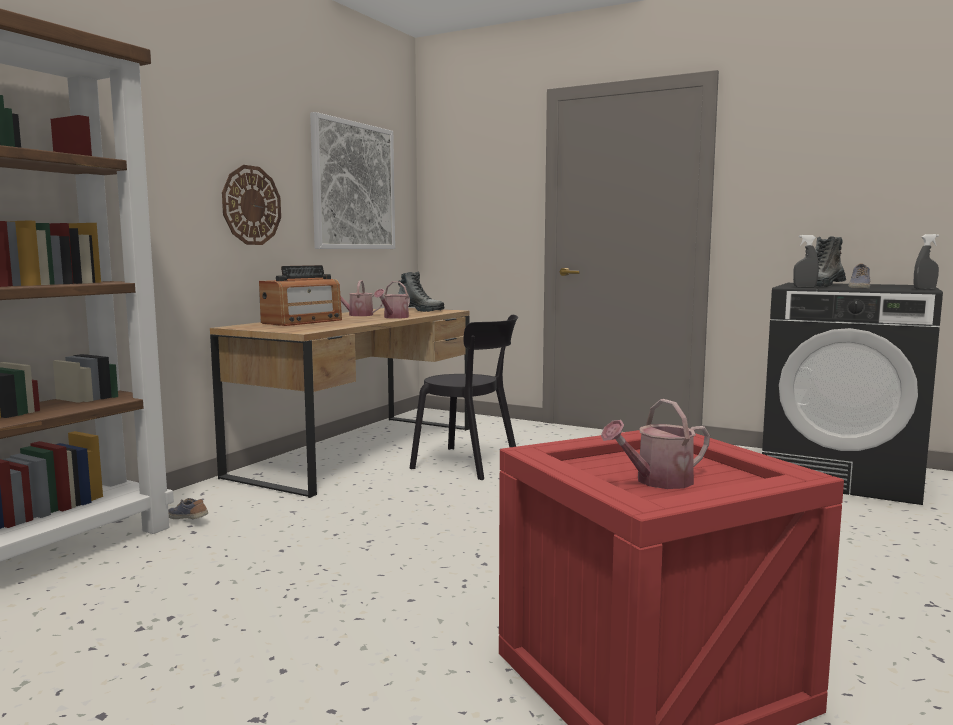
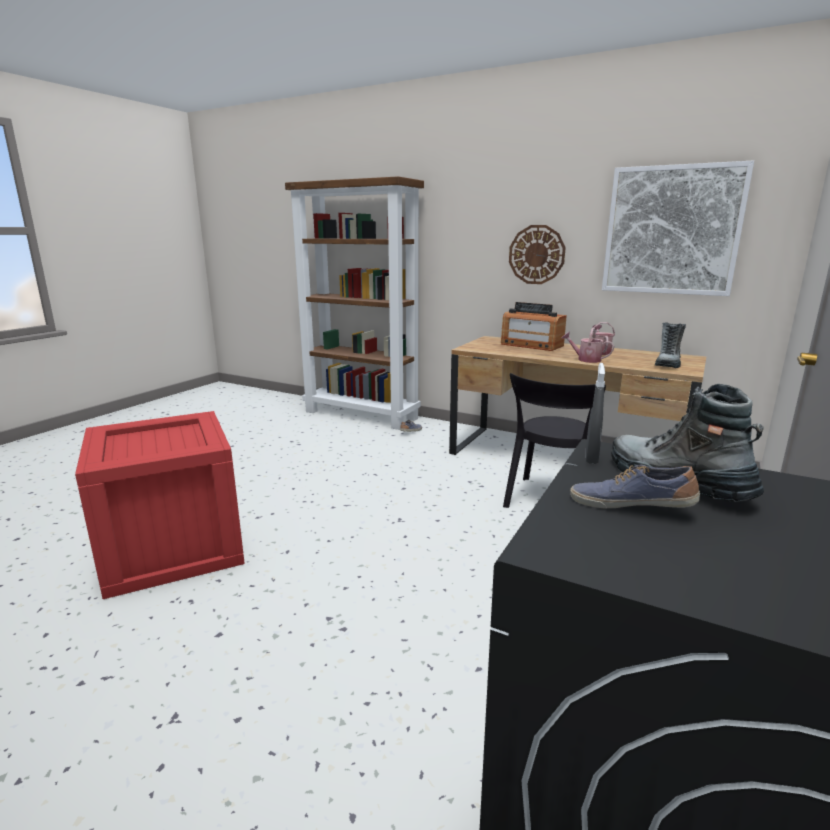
camera: 90 degrees right, 10 degrees up
watering can [601,399,710,489] -> none
grey spray bottle [914,234,939,290] -> none

